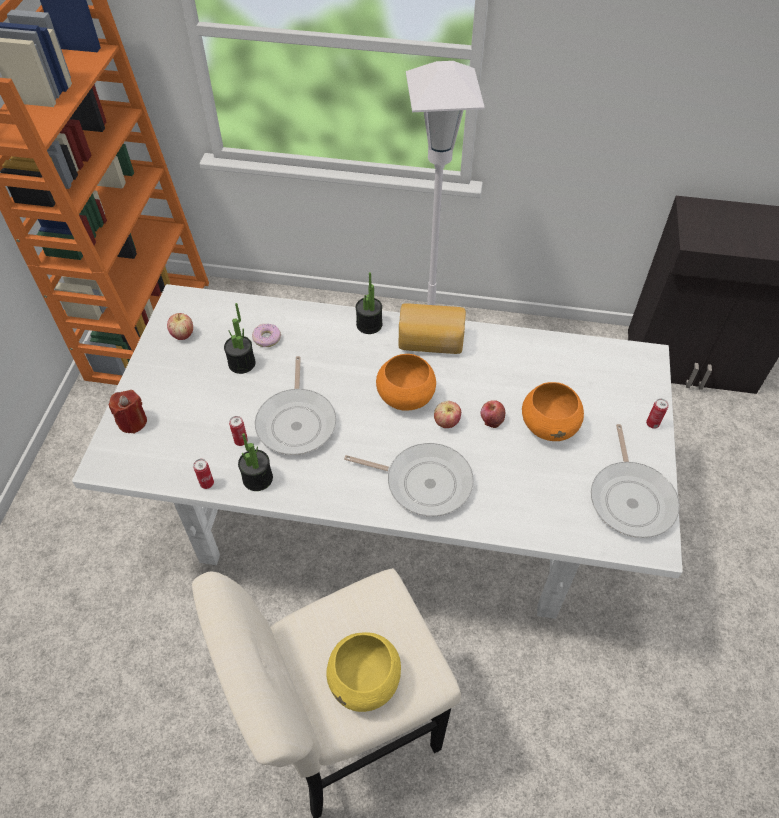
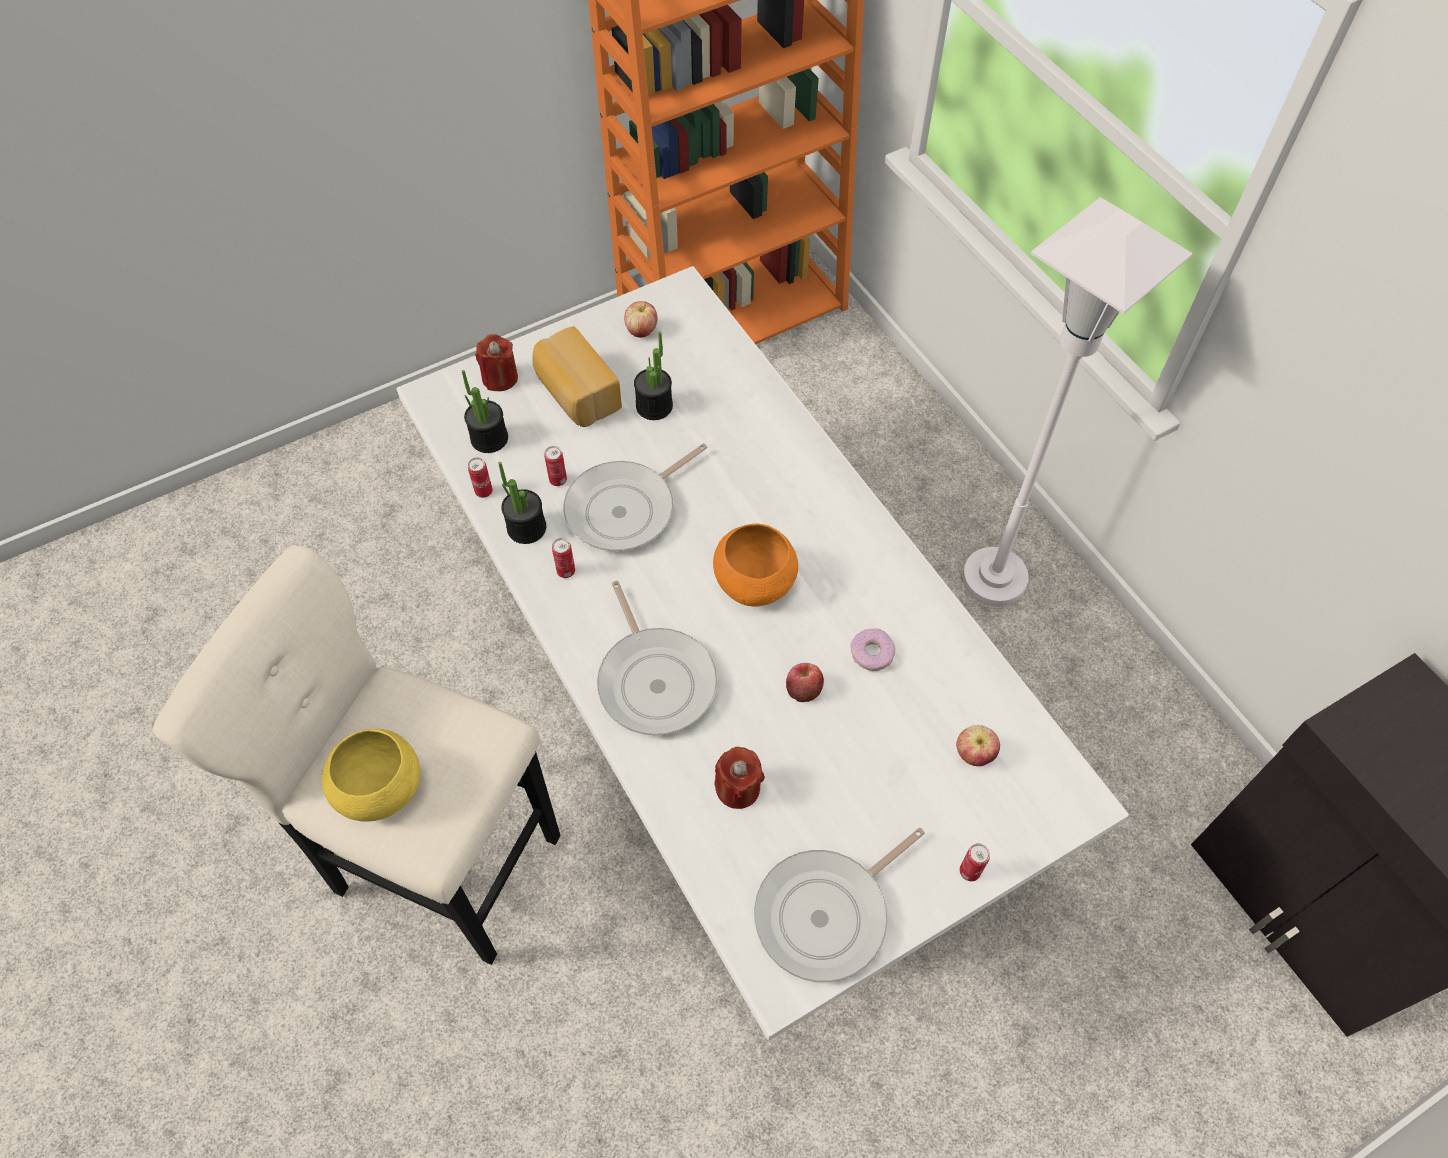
camera: 50 degrees right, 5 degrees up
donut [252,324,281,347] -> donut moved to [851,629,895,671]
potted plant [356,272,383,334] -> potted plant moved to [462,370,508,453]
bread [399,303,466,354] -> bread moved to [533,326,622,427]
apple [434,401,461,428] -> apple moved to [956,725,1000,766]
orange bowl [522,382,584,441] -> none
none -> can [552,538,575,578]
none -> red candle [715,747,765,809]

